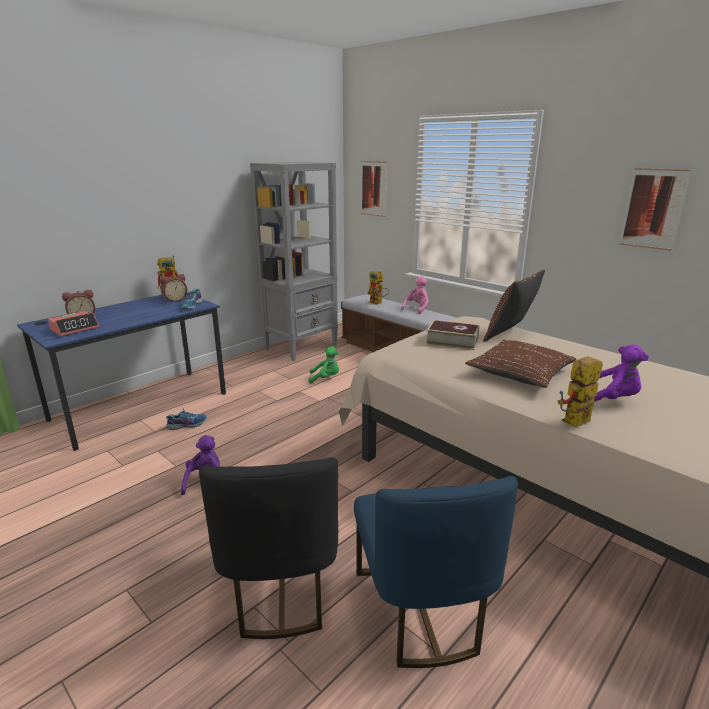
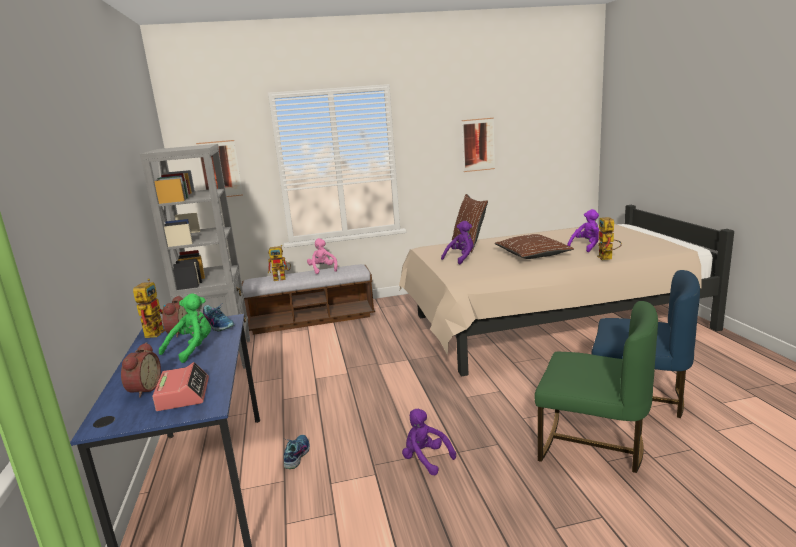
camera: 55 degrees left, 5 degrees down
black chair [199,457,338,639] -> green chair [535,301,658,473]
green plush toy [308,346,339,384] -> green plush toy moved to [159,293,211,363]
book [426,320,480,350] -> purple plush toy [441,221,474,265]

